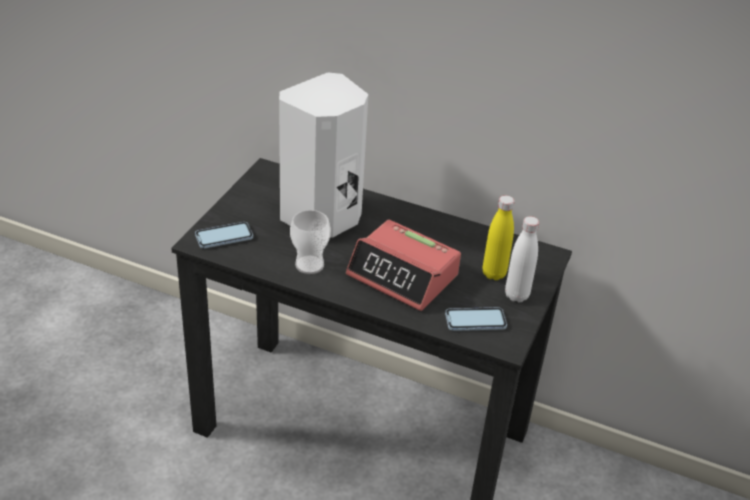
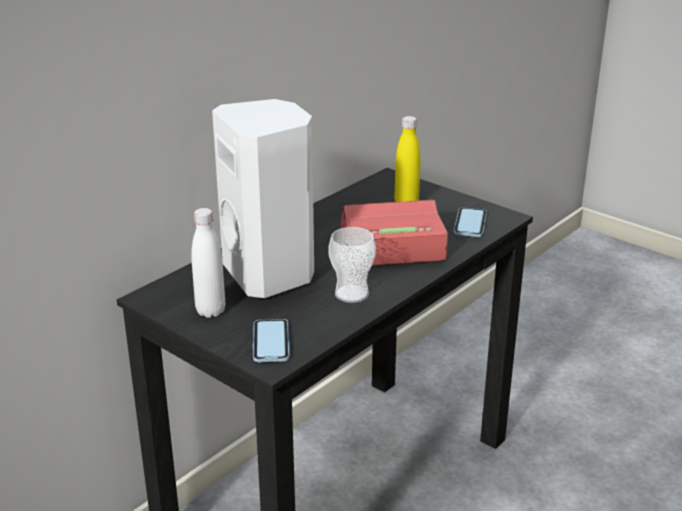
camera: 70 degrees left, 10 degrees down
alarm clock [346,220,461,311] -> alarm clock turned 150 degrees counterclockwise [340,200,448,265]
white bottle [505,216,539,302] -> white bottle moved to [191,208,225,318]

